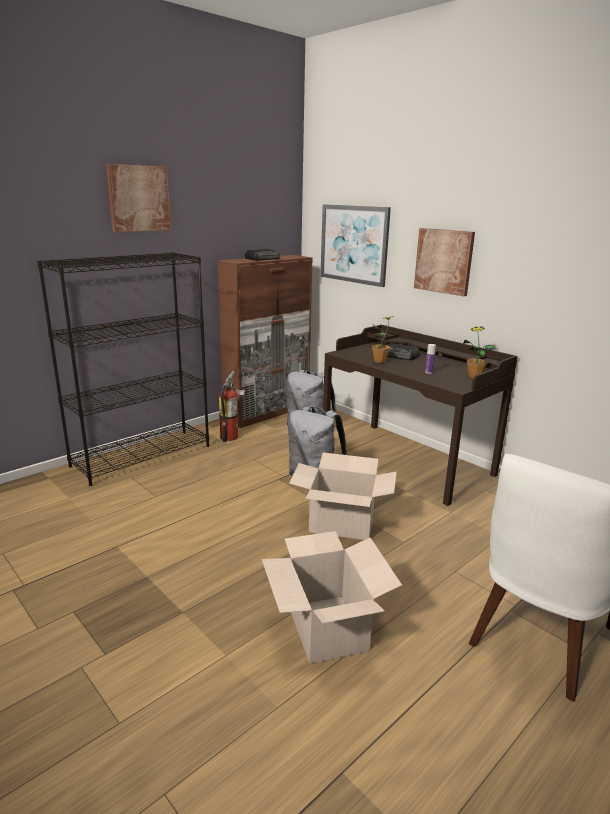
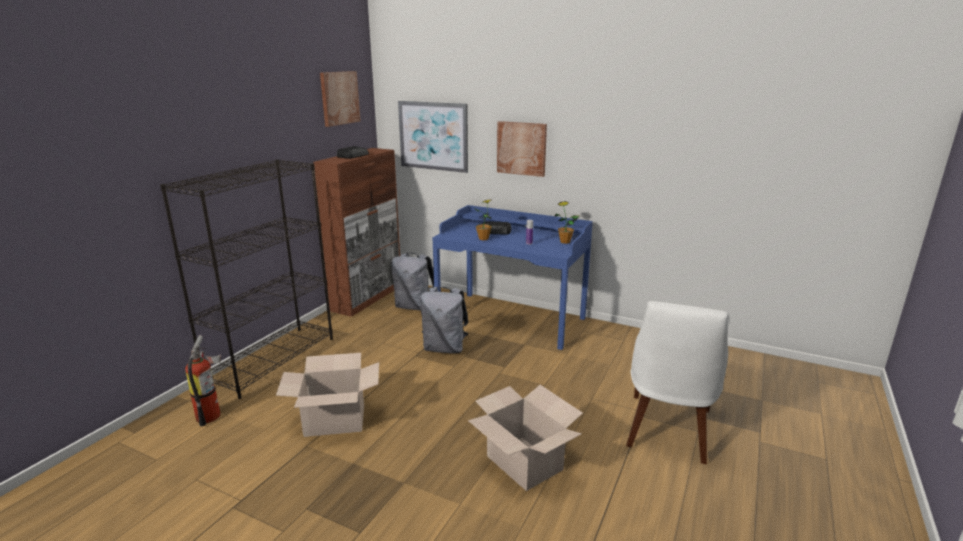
camera: 20 degrees left, 0 degrees up
picture [106,163,171,232] -> picture moved to [320,71,361,127]
fire extinguisher [219,371,245,442] -> fire extinguisher moved to [185,335,221,426]
cardboard box [289,453,397,540] -> cardboard box moved to [276,353,379,437]
brown desk [323,325,518,506] -> blue desk [433,205,593,350]

